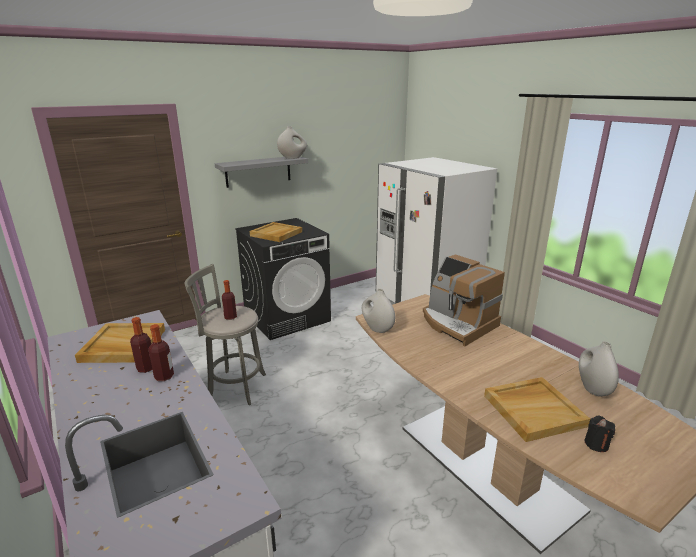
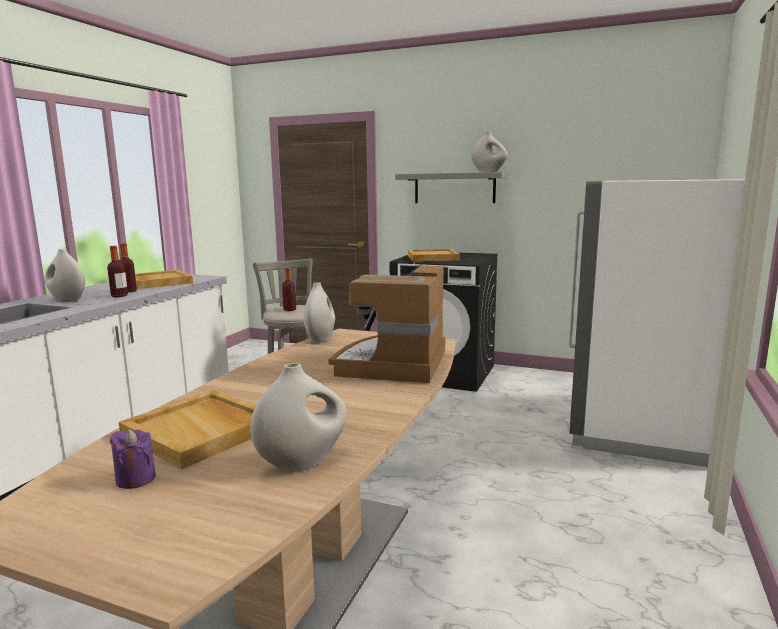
camera: 55 degrees right, 10 degrees down
black candle [585,416,615,452] -> purple candle [110,429,156,489]
none -> white vase [44,249,85,302]

